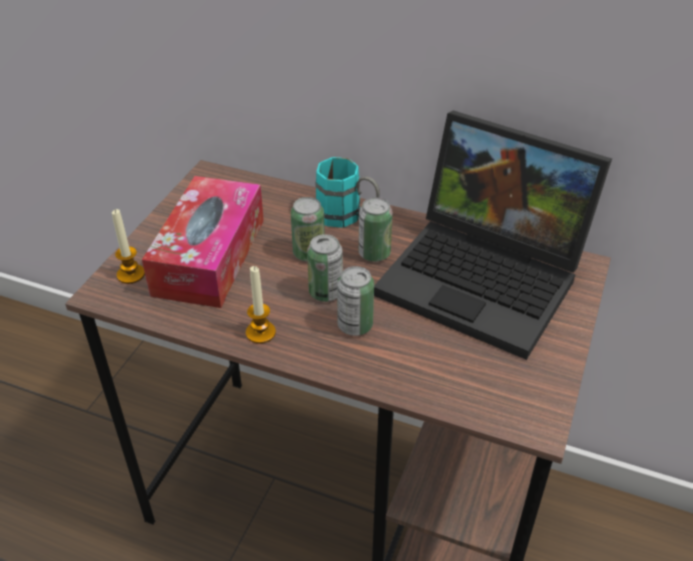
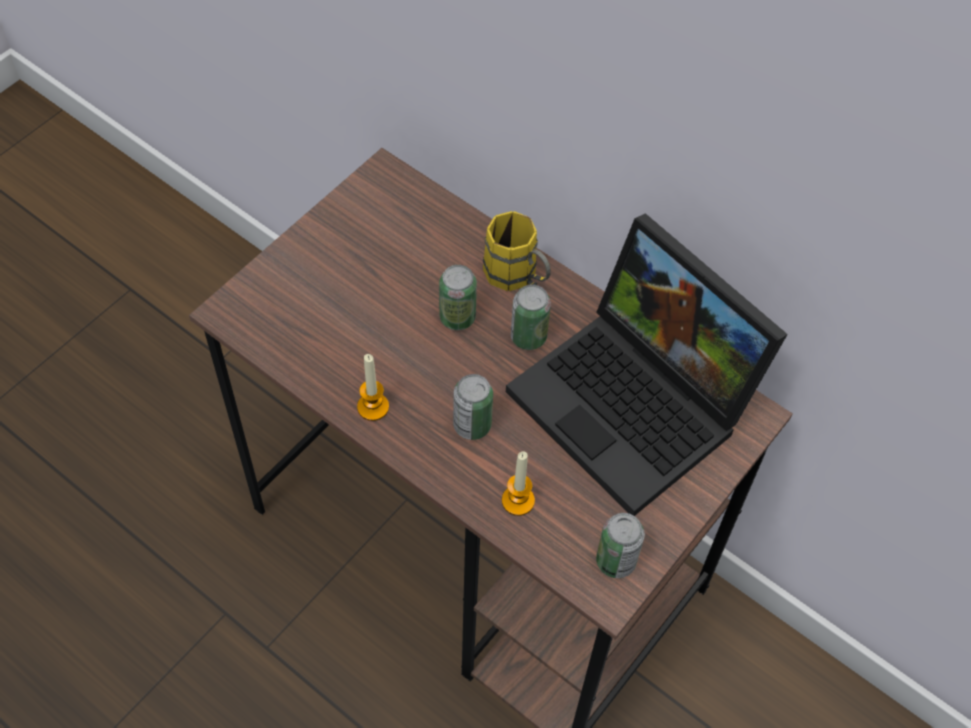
camera: 15 degrees right, 15 degrees up
candle [112,209,145,284] -> candle moved to [502,452,535,516]
tissue box [142,176,264,308] -> none
can [307,234,343,302] -> can moved to [596,513,645,578]
turquoise mug [315,157,380,228] -> yellow mug [483,211,551,291]

